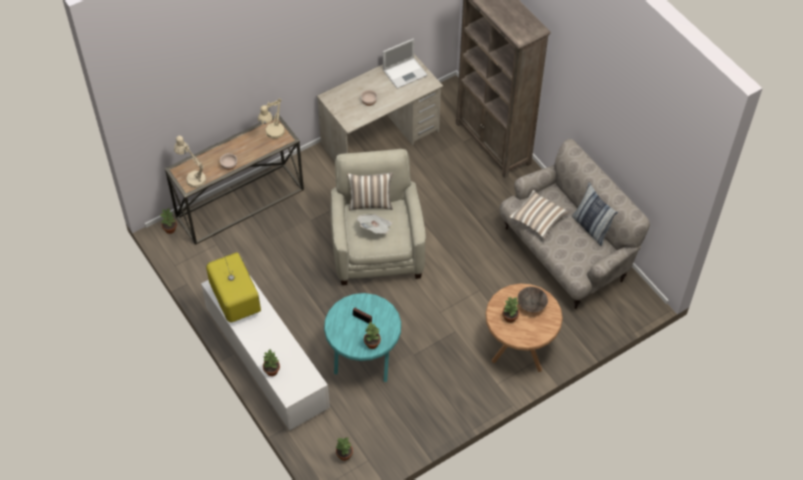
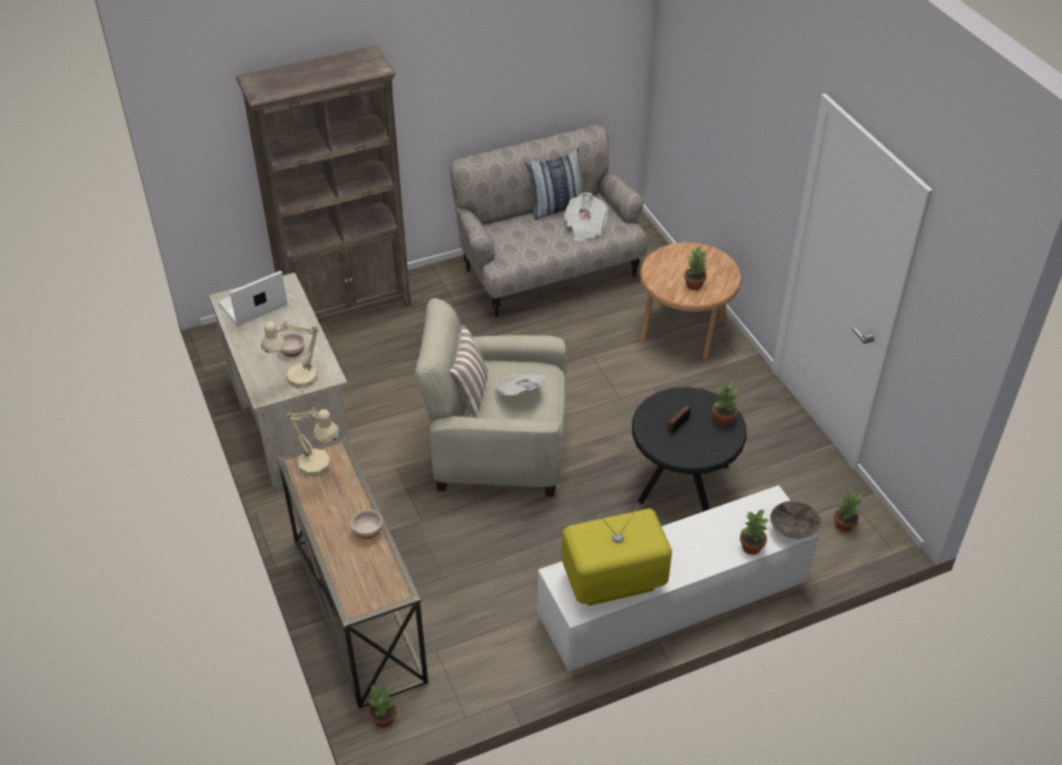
camera: 80 degrees left, 10 degrees down
beige table lamp [174,136,206,188] -> beige table lamp moved to [261,320,319,388]
turquoise side table [324,293,401,382] -> black side table [632,387,747,511]
laptop [383,38,427,89] -> laptop turned 105 degrees counterclockwise [218,271,288,326]
pillow [509,190,570,239] -> none
brown bowl [518,287,548,313] -> brown bowl moved to [770,501,821,538]
none -> newspaper [564,192,608,241]

